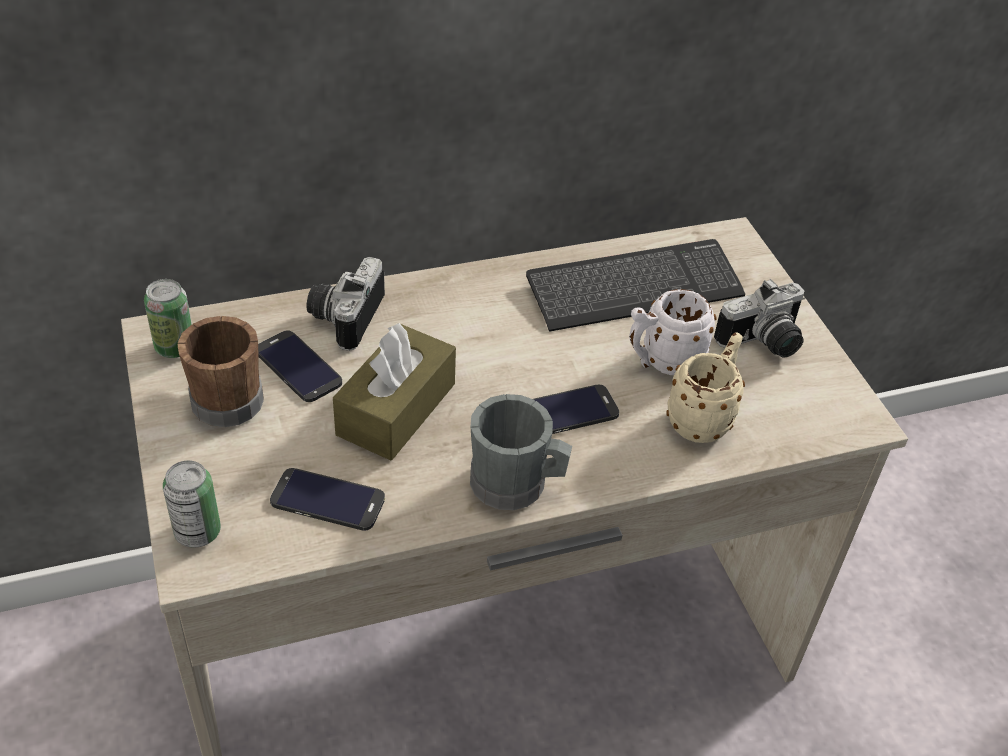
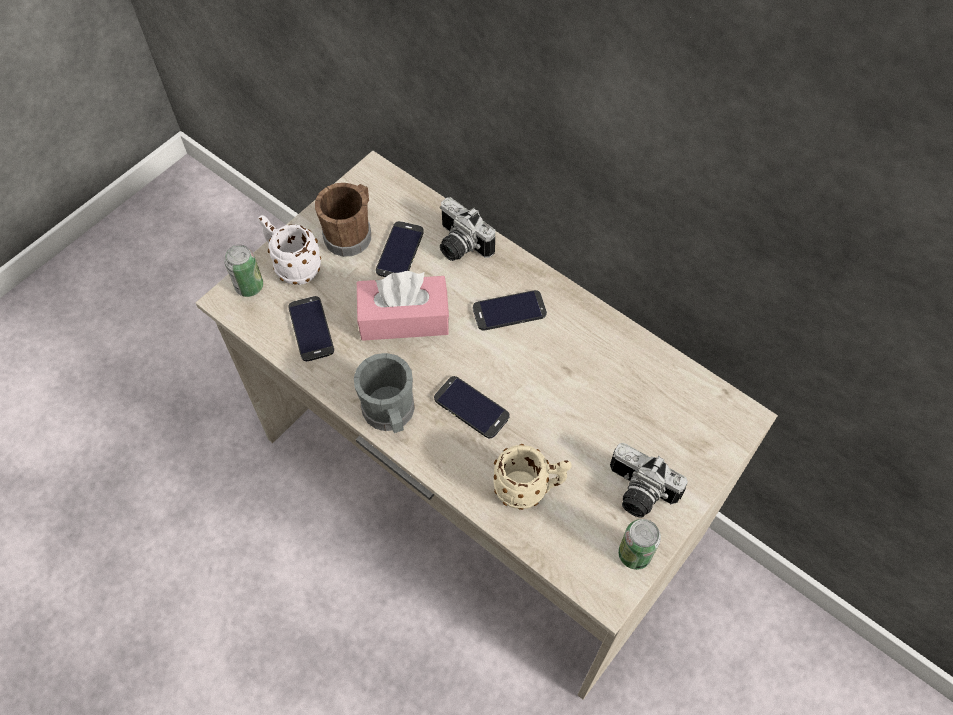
camera: 60 degrees right, 15 degrees up
can [144,279,192,358] -> can moved to [618,519,661,570]
camera [307,257,385,351] -> camera turned 120 degrees counterclockwise [440,197,495,261]
brown tissue box [333,323,456,460] -> pink tissue box [357,271,449,341]
keyboard [526,239,745,332] -> none
white mug [629,289,717,375] -> white mug moved to [258,215,321,285]
none -> phone [473,290,547,331]

